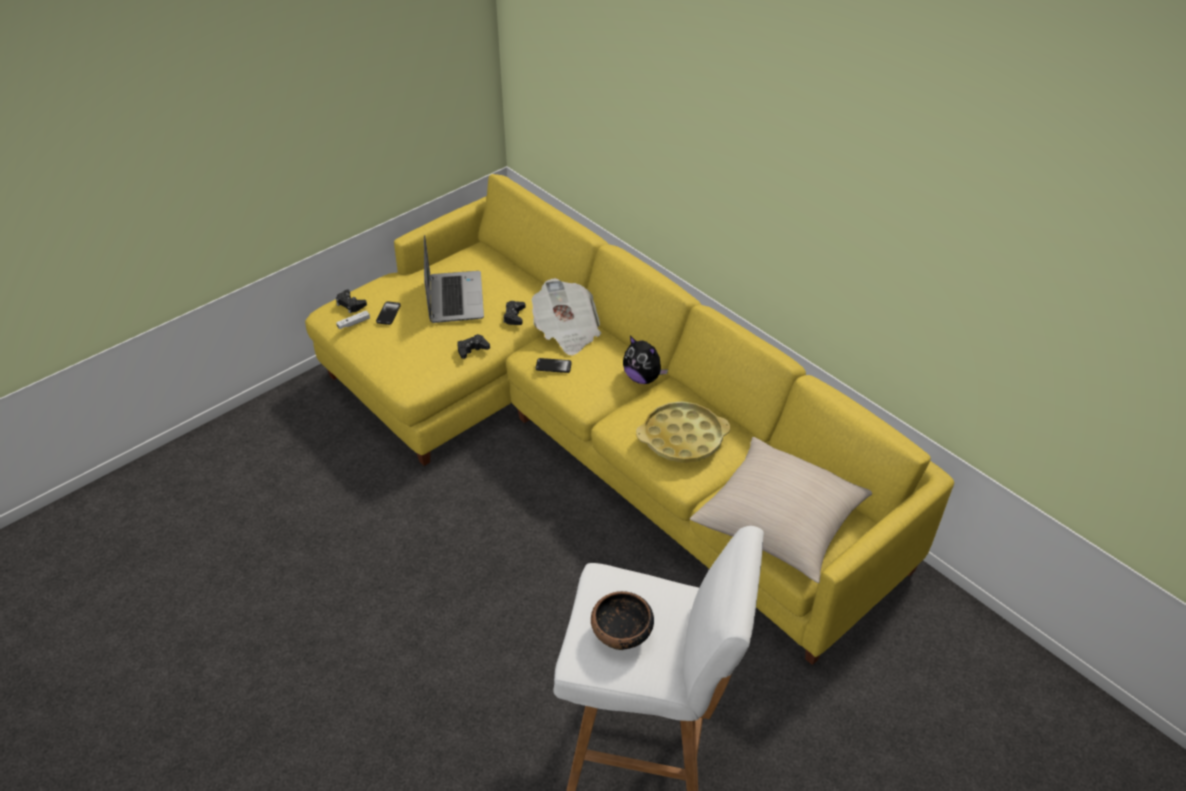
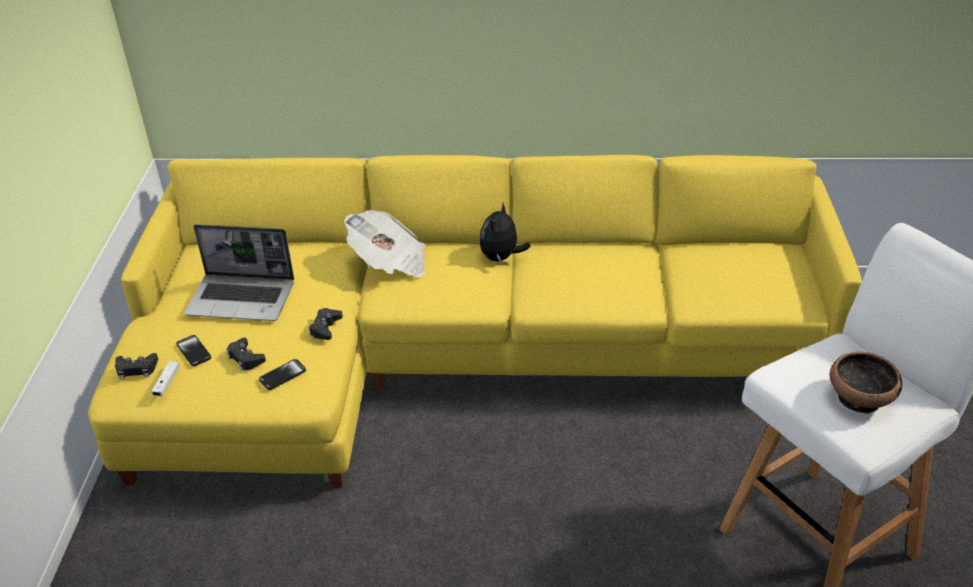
camera: 45 degrees left, 5 degrees down
laptop [424,235,484,323] -> laptop turned 150 degrees clockwise [184,224,294,321]
black game controller [504,301,526,325] -> black game controller moved to [226,338,266,371]
phone [536,358,572,373] -> phone moved to [259,359,306,390]
plush toy [623,336,668,384] -> plush toy turned 120 degrees clockwise [479,203,531,262]
yellow tray [636,401,730,463] -> none
beige pillow [690,437,872,583] -> none

